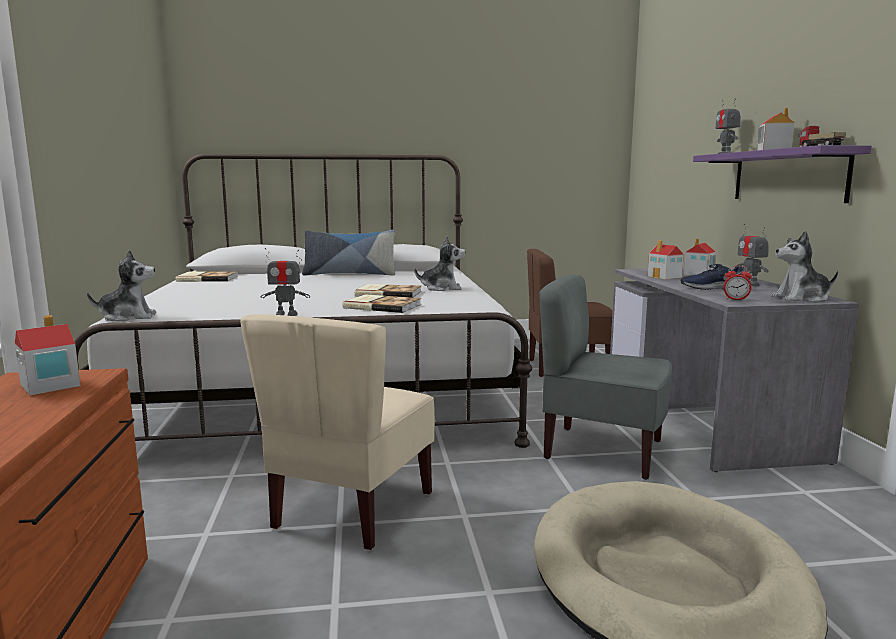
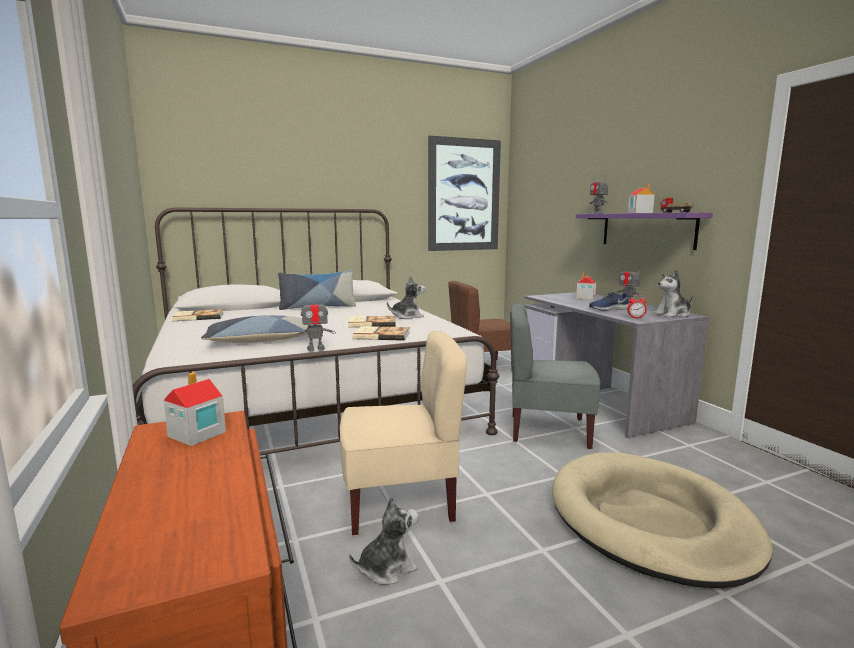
camera: 15 degrees left, 0 degrees up
plush toy [87,250,156,321] -> plush toy moved to [349,496,419,585]
beige chair [240,314,435,551] -> beige chair turned 105 degrees counterclockwise [340,331,467,536]
toy house [648,240,684,279] -> none
none -> pillow [201,315,309,343]
none -> picture [428,136,501,251]

